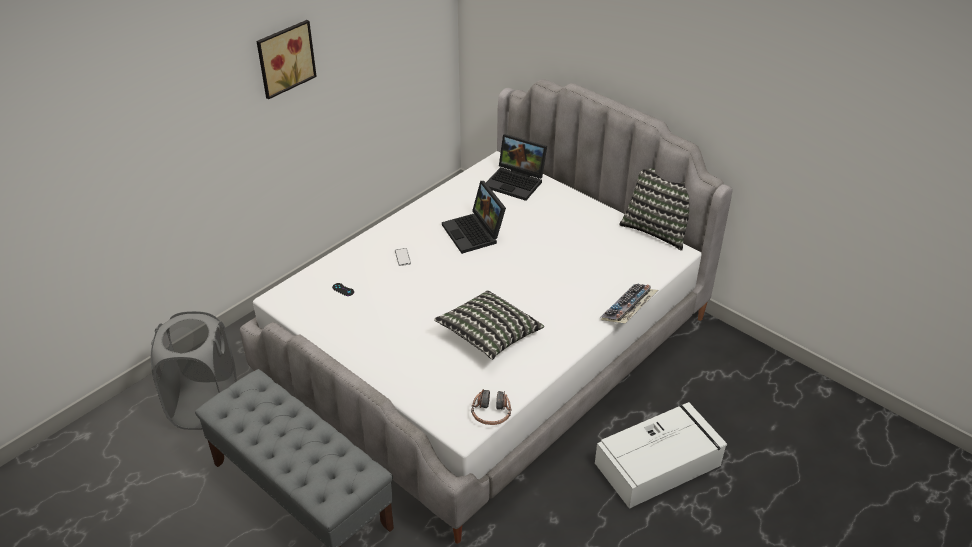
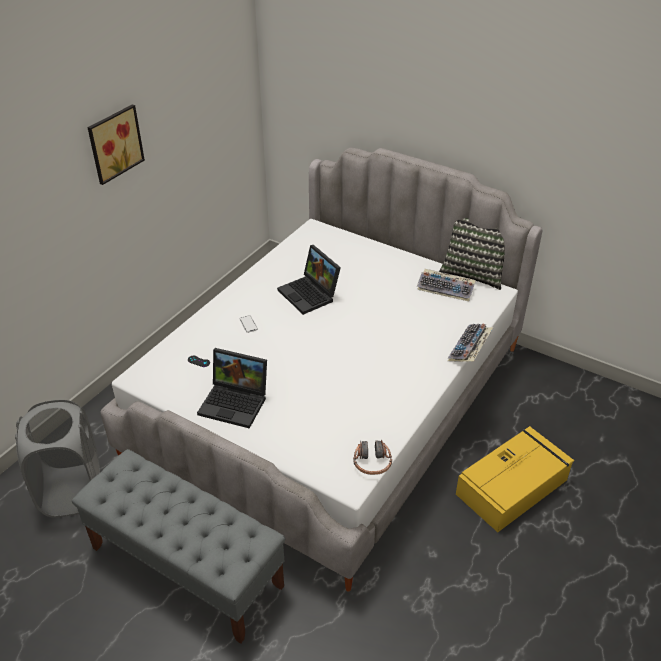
camera: 10 degrees left, 0 degrees up
pillow [434,290,544,360] -> none
laptop [486,134,547,201] -> laptop moved to [197,348,267,429]
white storage box [595,402,727,509] -> yellow storage box [456,426,574,532]
none -> keyboard [417,269,476,301]

